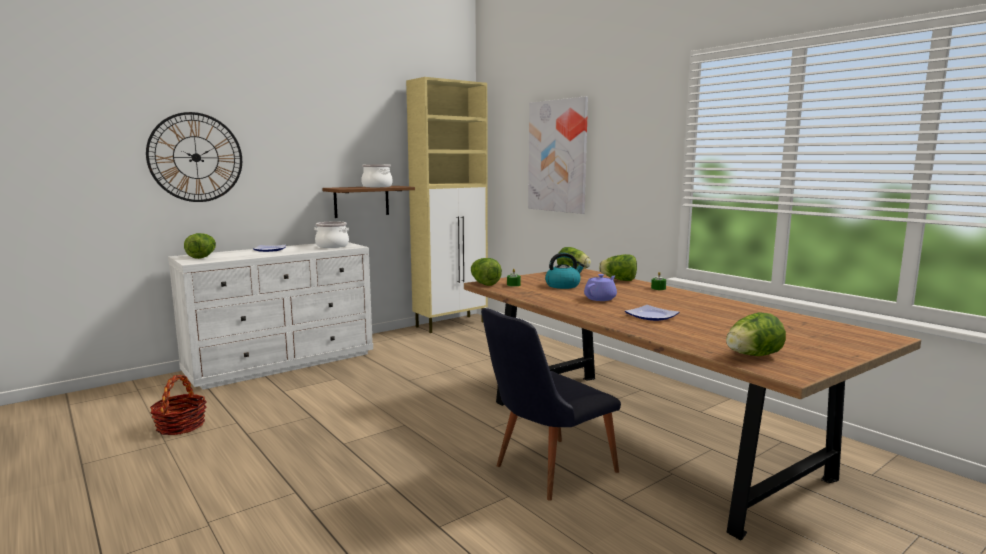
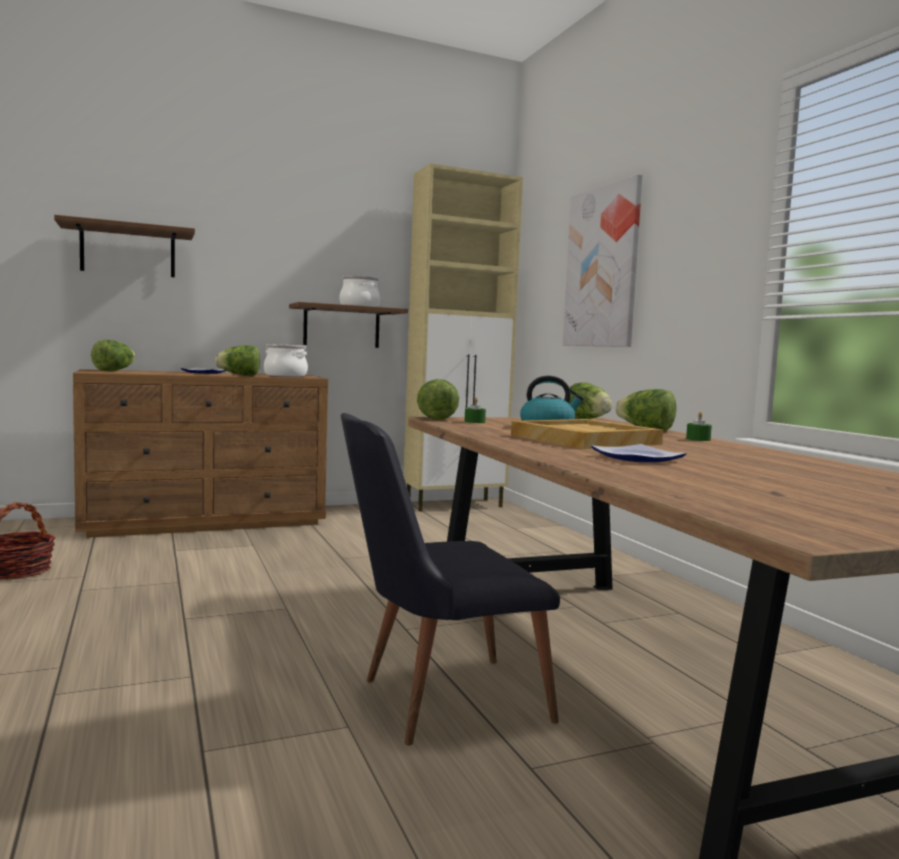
camera: 15 degrees right, 5 degrees down
wall clock [146,112,242,202] -> brown shelf [54,215,195,277]
white dresser [168,242,373,390] -> brown dresser [73,369,328,538]
purple teapot [584,274,617,301] -> beige tray [511,419,663,449]
lettuce [726,312,786,356] -> lettuce moved to [215,345,260,376]

